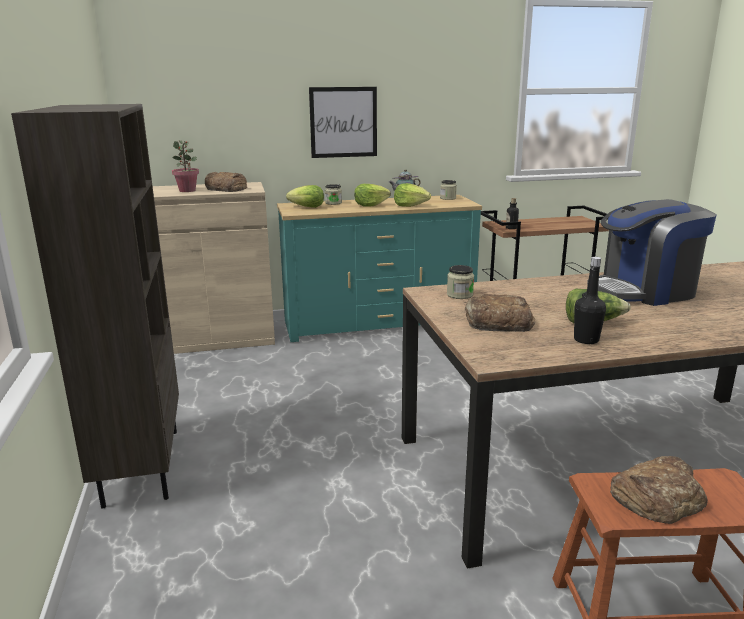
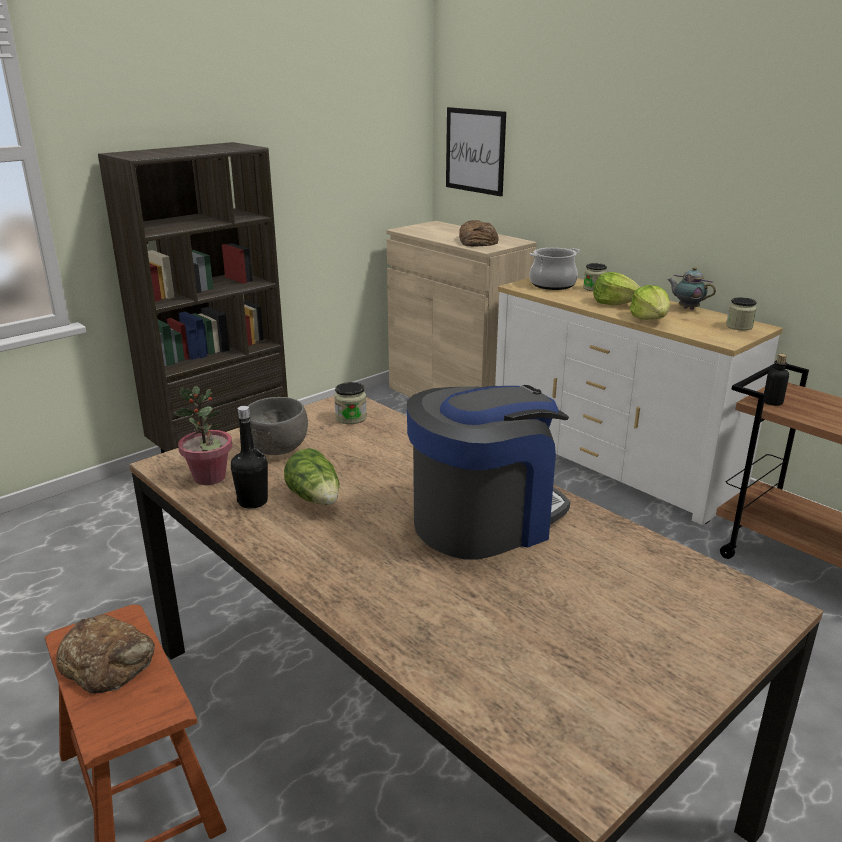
camera: 60 degrees right, 5 degrees up
potted plant [172,140,199,192] -> potted plant moved to [174,386,232,485]
turquoise dresser [277,195,482,342] -> white dresser [495,278,783,525]
lettuce [286,185,324,208] -> cooking pot [529,248,580,290]
picture [309,87,377,158] -> picture moved to [446,107,506,196]
bread [465,294,535,332] -> grey bowl [248,397,308,455]
coffee machine [587,199,716,306] -> coffee machine turned 105 degrees clockwise [407,385,570,560]

